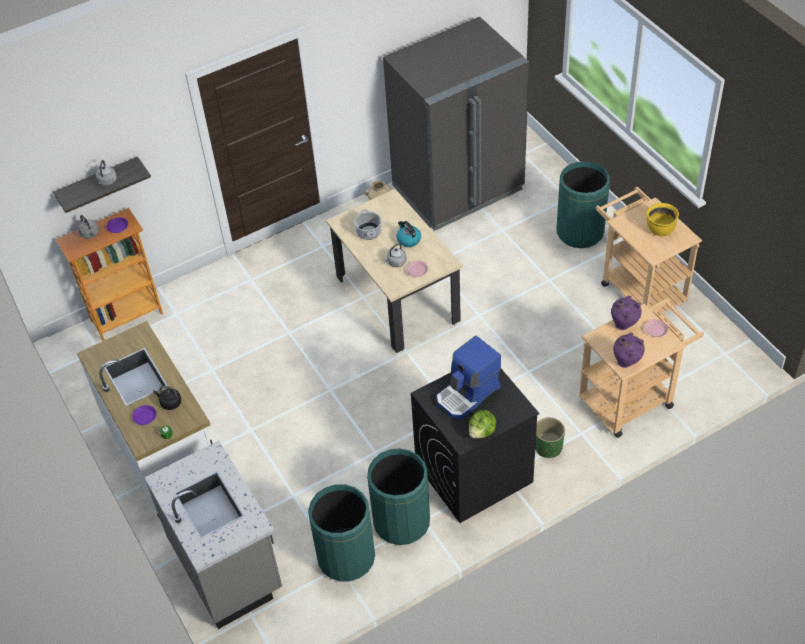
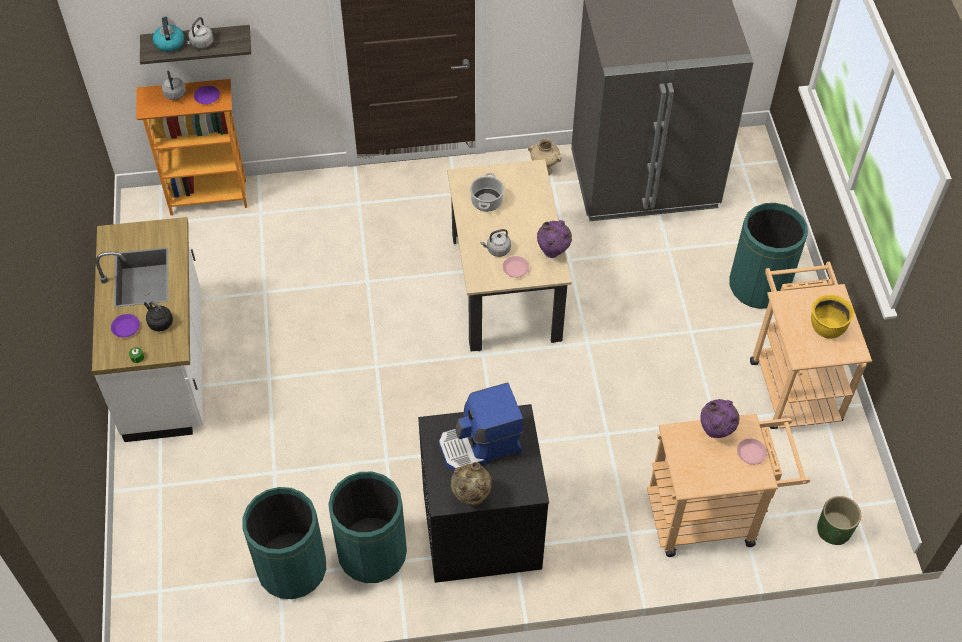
camera: 20 degrees right, 5 degrees up
grey counter [144,440,282,629] -> none
kettle [397,221,421,247] -> kettle moved to [153,17,184,52]
lettuce [469,410,496,438] -> beige vase [450,462,492,505]
green planter [535,417,565,458] -> green planter moved to [817,496,861,545]
purple vase [613,333,645,368] -> purple vase moved to [537,220,572,258]

